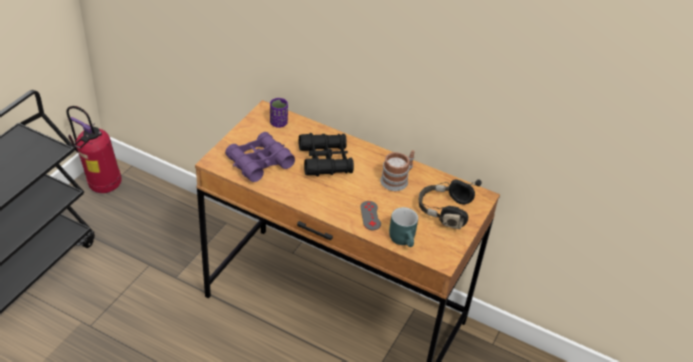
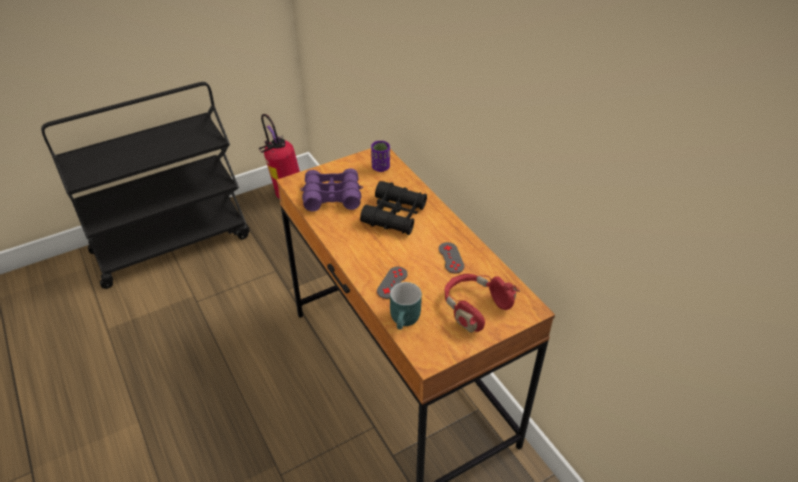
camera: 35 degrees right, 0 degrees up
mug [380,150,415,191] -> grey game controller [439,242,465,274]
black headphones [419,179,481,229] -> red headphones [444,274,520,333]

